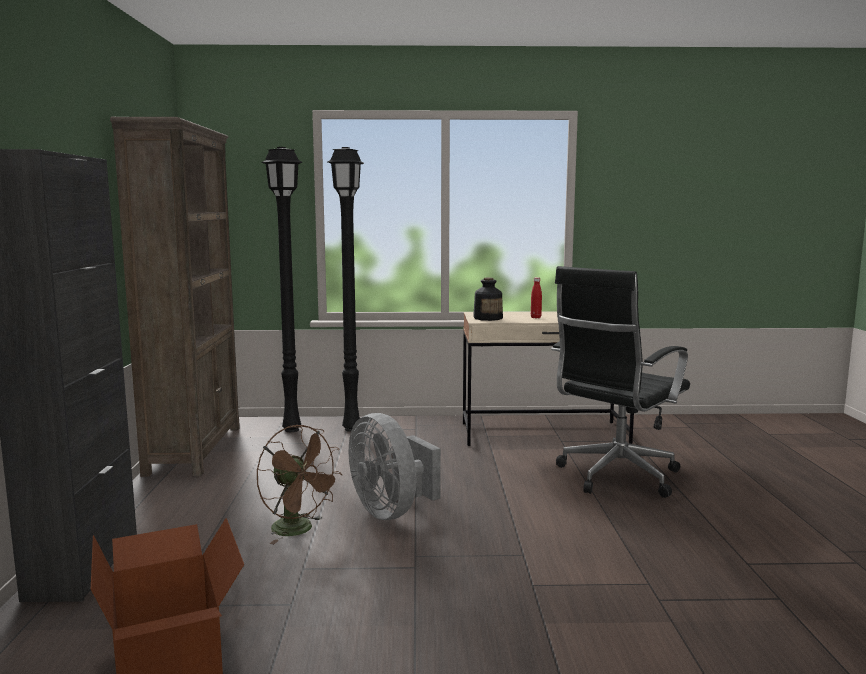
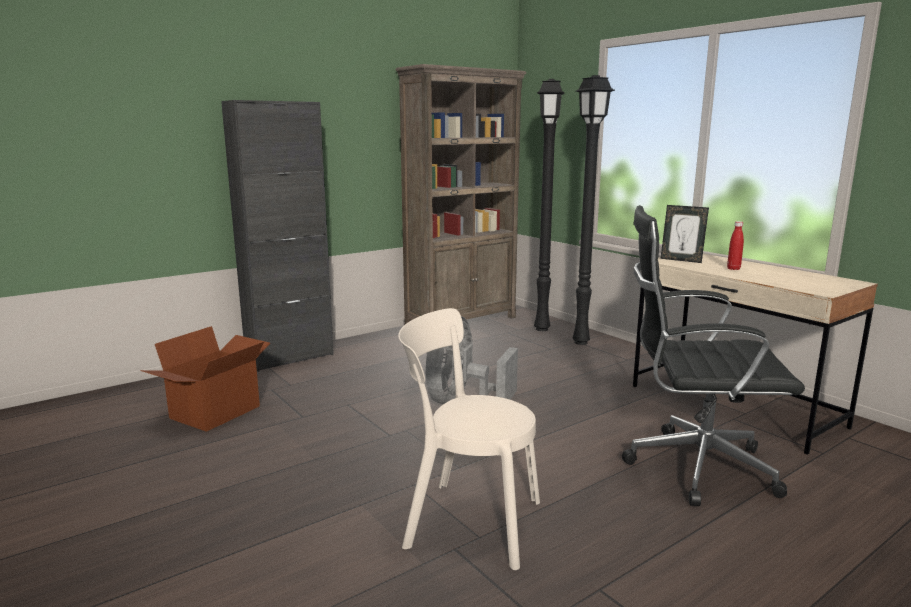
camera: 55 degrees right, 5 degrees up
brown fan [257,425,342,544] -> none
bottle [473,278,503,321] -> picture frame [660,205,709,263]
none -> beige chair [398,308,540,570]

